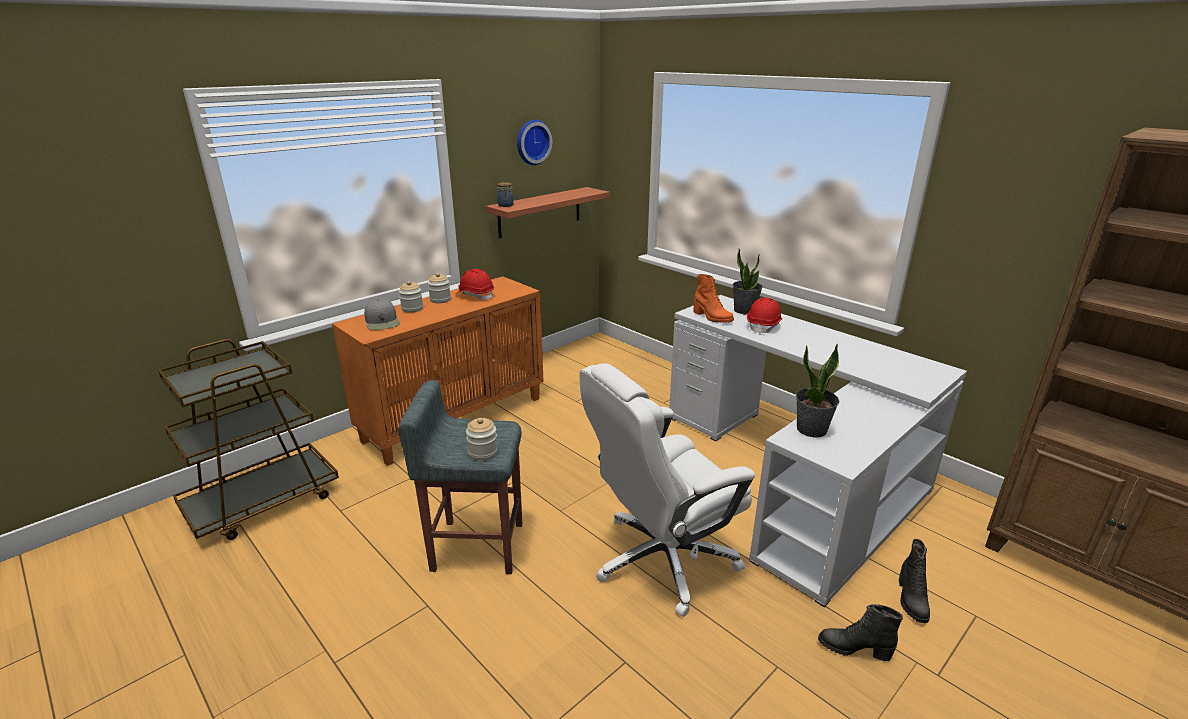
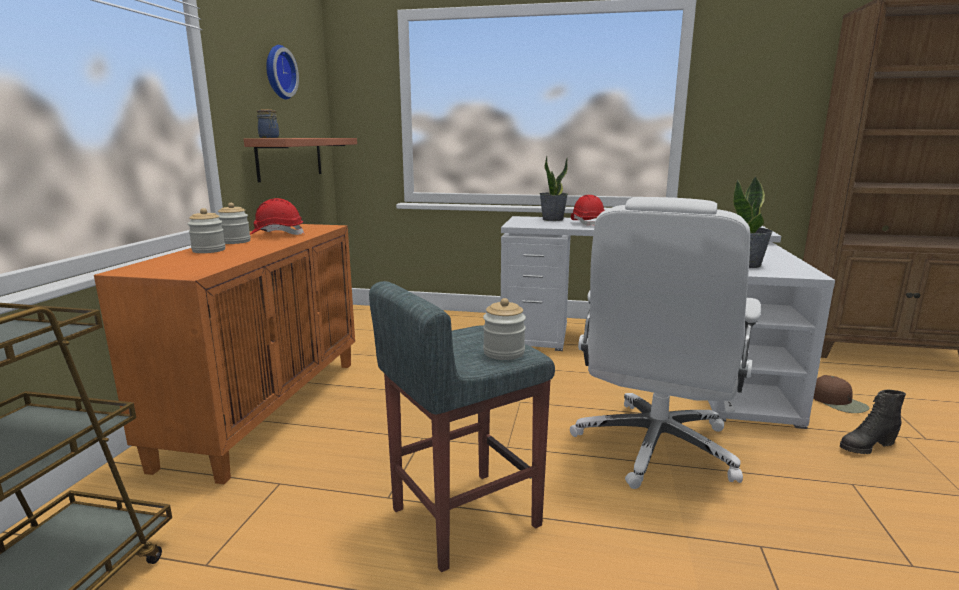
camera: 35 degrees left, 10 degrees down
grey cap [364,299,400,330] -> none
orange boot [694,274,734,323] -> none
black boot [899,539,930,623] -> brown cap [813,375,869,413]

